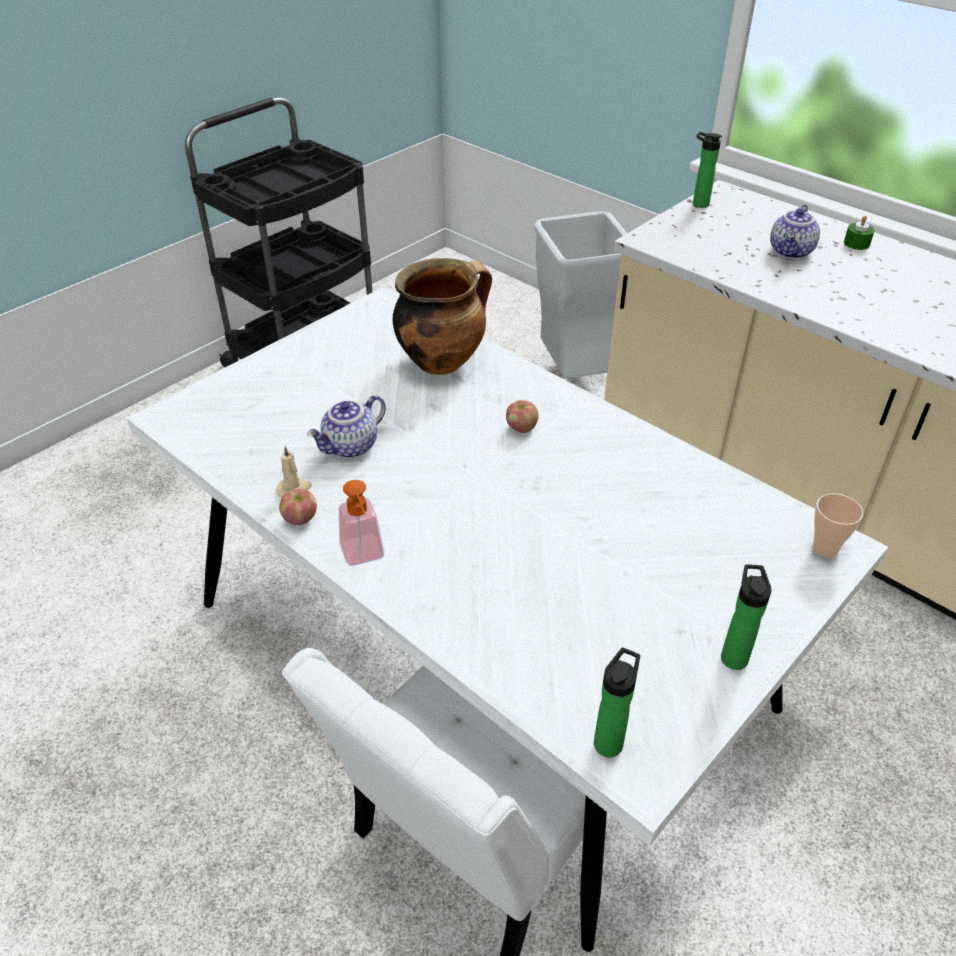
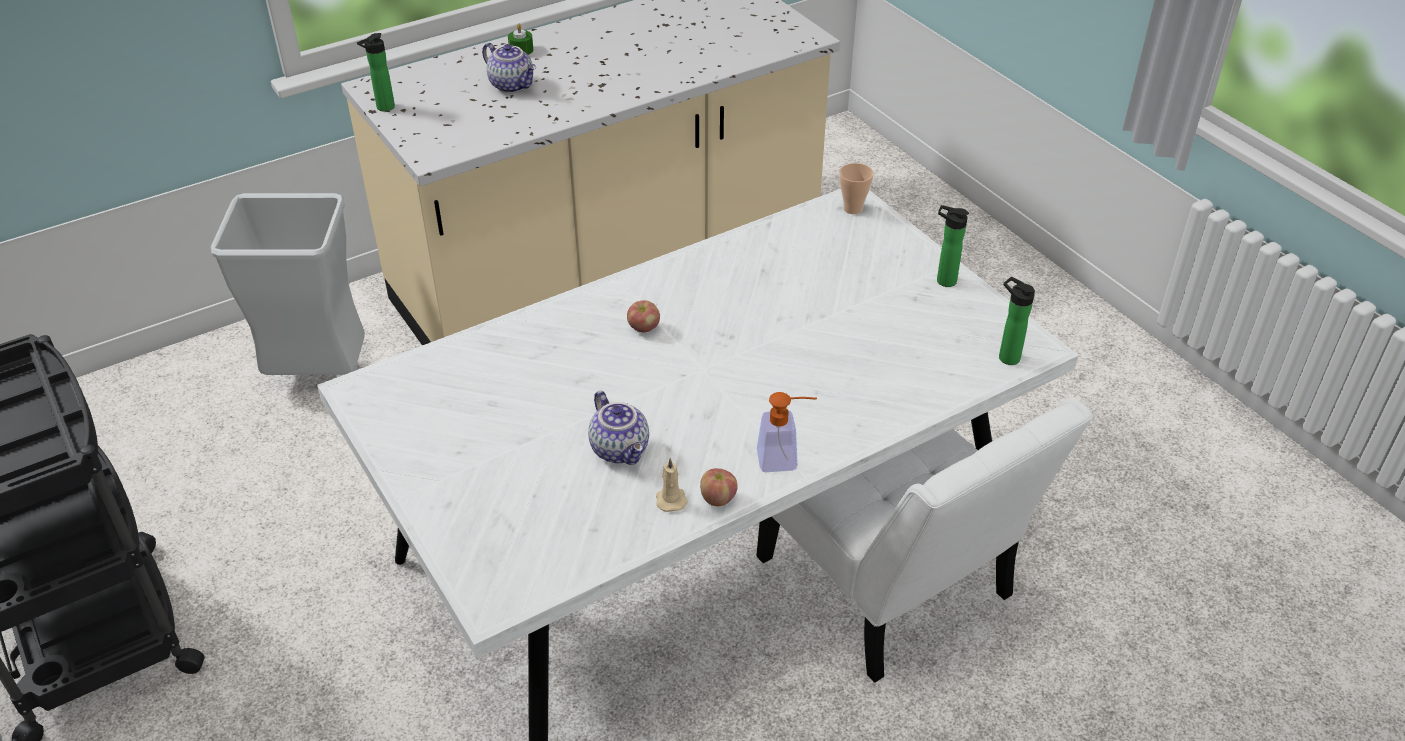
camera: 75 degrees left, 0 degrees up
cooking pot [393,258,492,375] -> none

